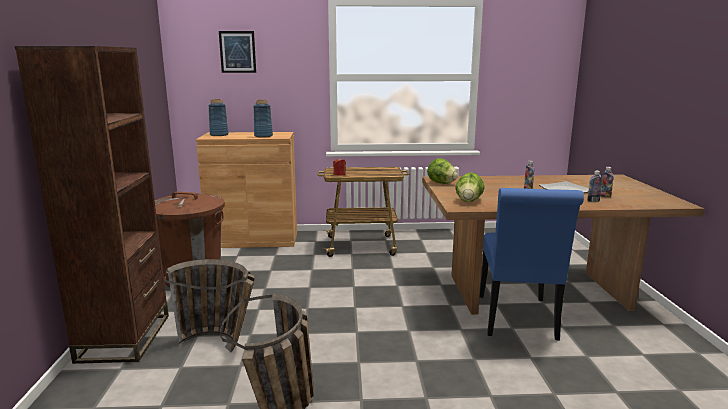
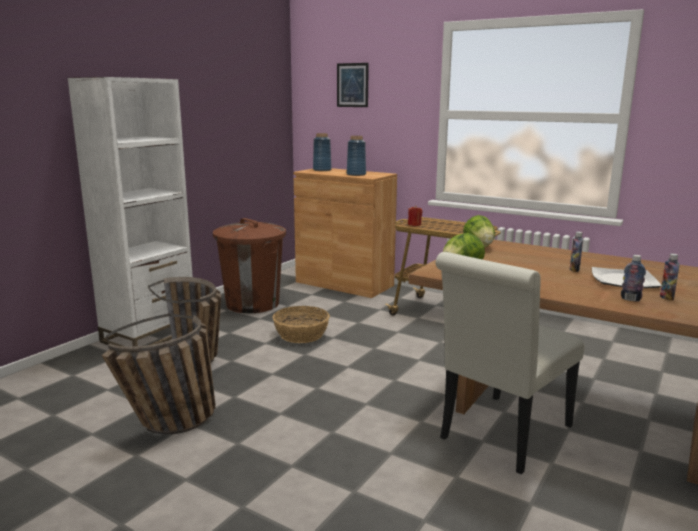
camera: 35 degrees right, 0 degrees up
brown bookcase [15,46,169,364] -> white bookcase [67,77,193,346]
blue chair [480,188,584,341] -> white chair [435,252,585,474]
none -> basket [273,306,330,343]

